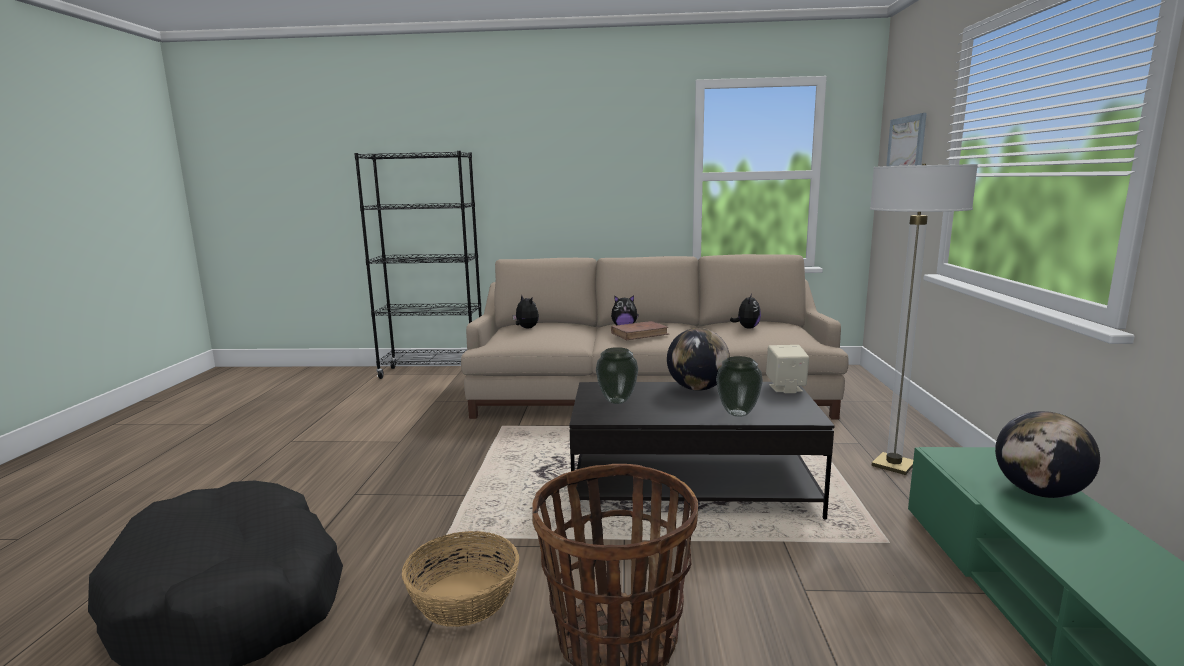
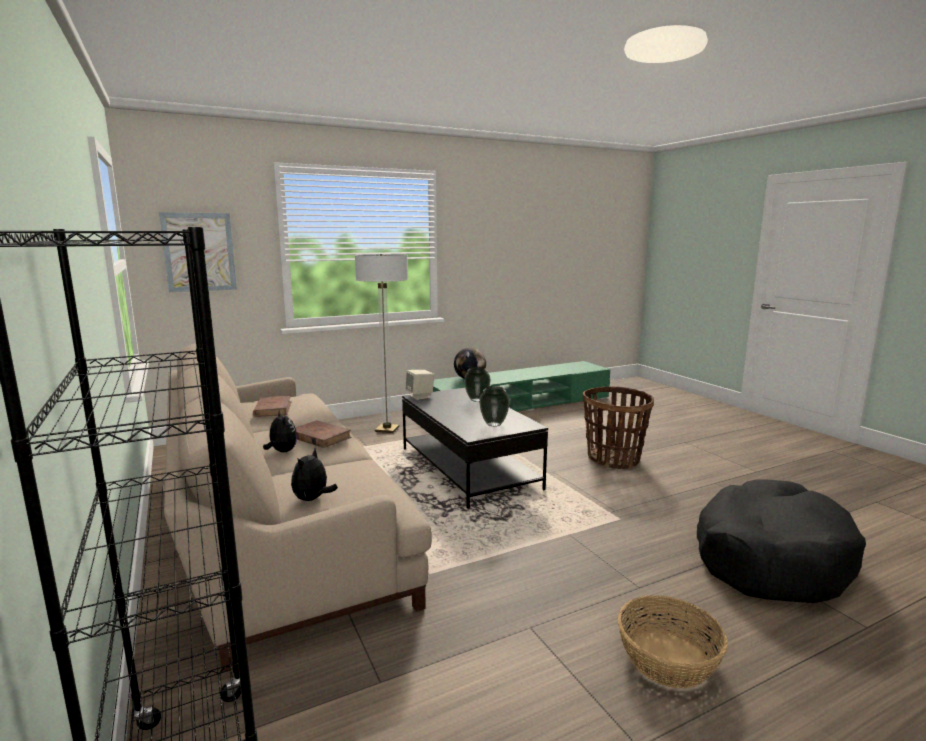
camera: 120 degrees left, 0 degrees up
basket [402,531,519,627] -> basket moved to [618,595,728,688]
globe [667,328,730,391] -> none
plush toy [730,294,761,329] -> brown book [253,396,292,417]

